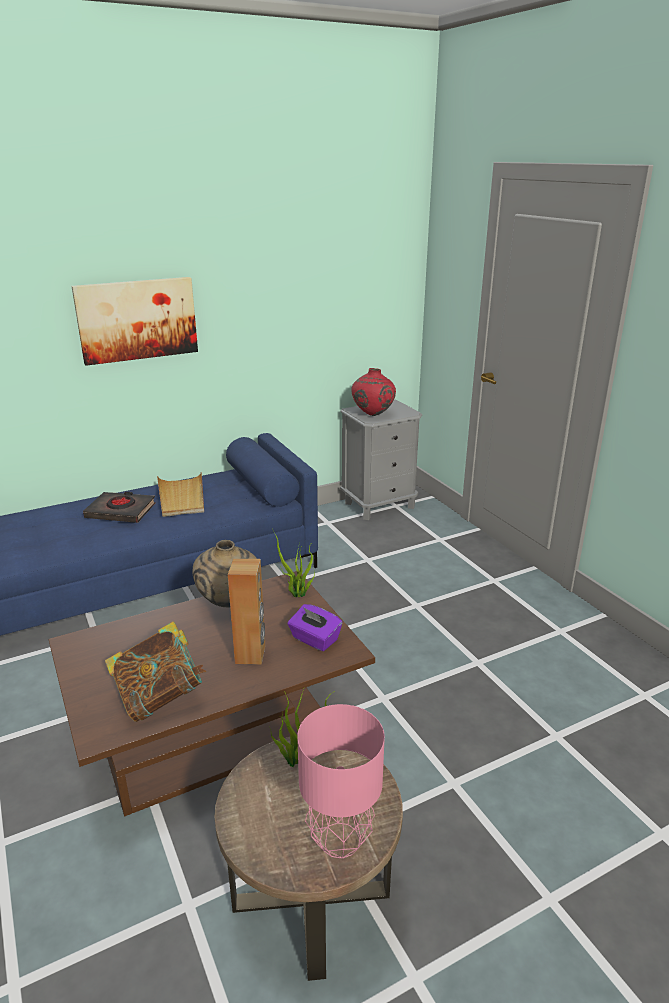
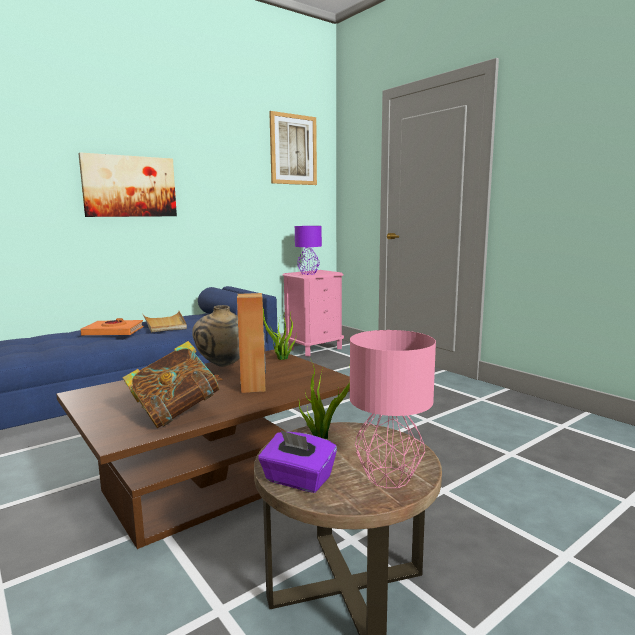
camera: 10 degrees left, 15 degrees down
black book [83,492,156,523] -> orange book [81,318,143,335]
purple tissue box [288,604,342,651] -> purple tissue box moved to [258,430,337,493]
grey nightstand [340,399,422,520] -> pink nightstand [282,270,344,356]
red vase [351,368,396,416] -> purple table lamp [295,226,322,275]
none -> picture [269,111,317,185]

